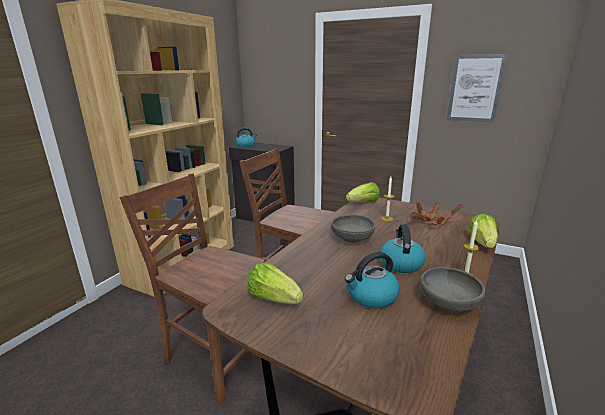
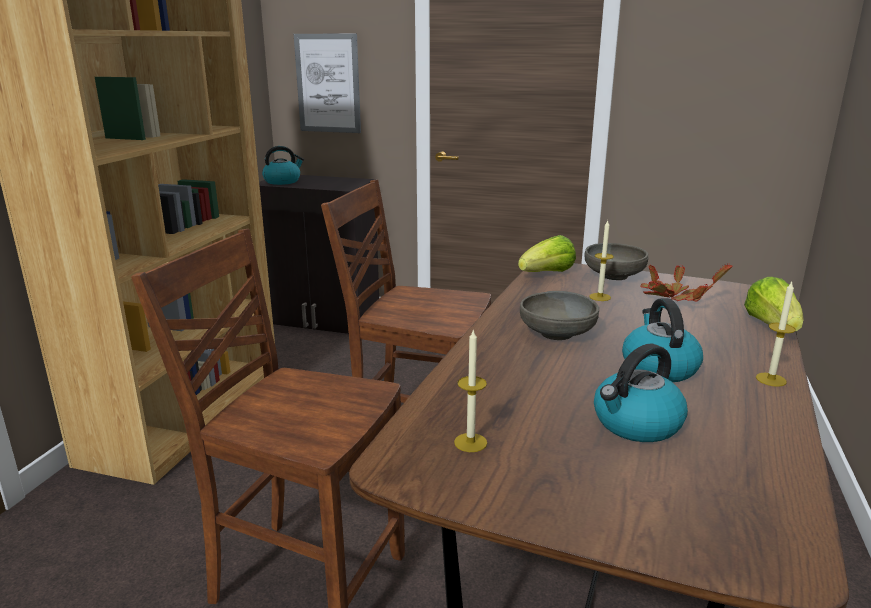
camera: 10 degrees left, 0 degrees up
lettuce [248,262,303,304] -> candle [454,329,487,452]
grey bowl [420,267,485,312] -> grey bowl moved to [584,243,648,280]
picture [447,54,507,122] -> picture moved to [294,34,361,133]

